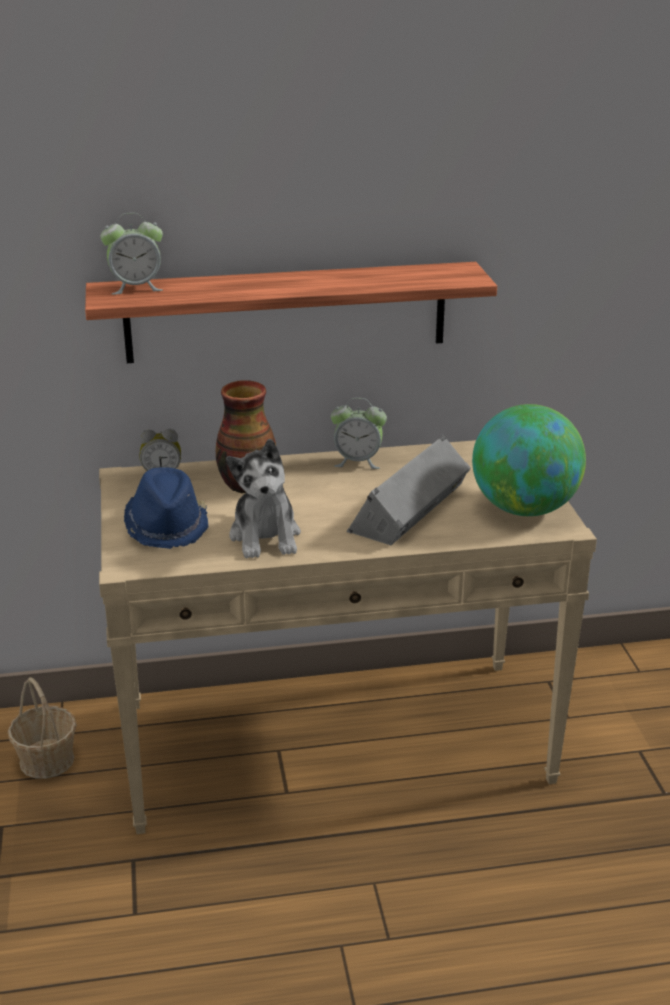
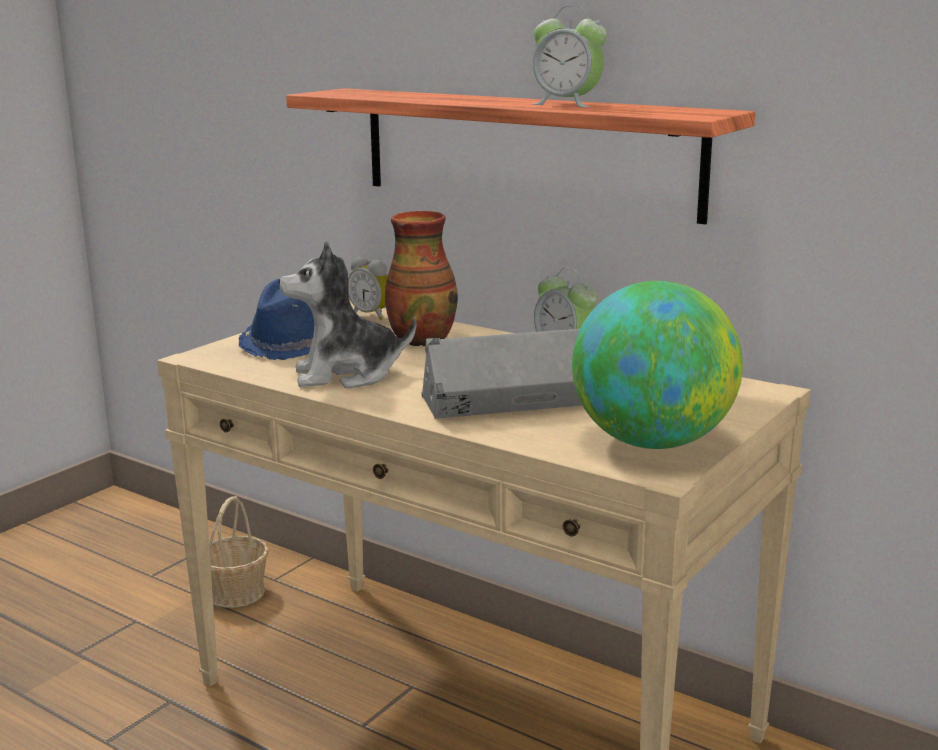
camera: 45 degrees right, 10 degrees down
alarm clock [100,213,163,295] -> alarm clock moved to [531,6,607,107]
plush toy [226,439,301,559] -> plush toy turned 45 degrees clockwise [279,241,417,389]

